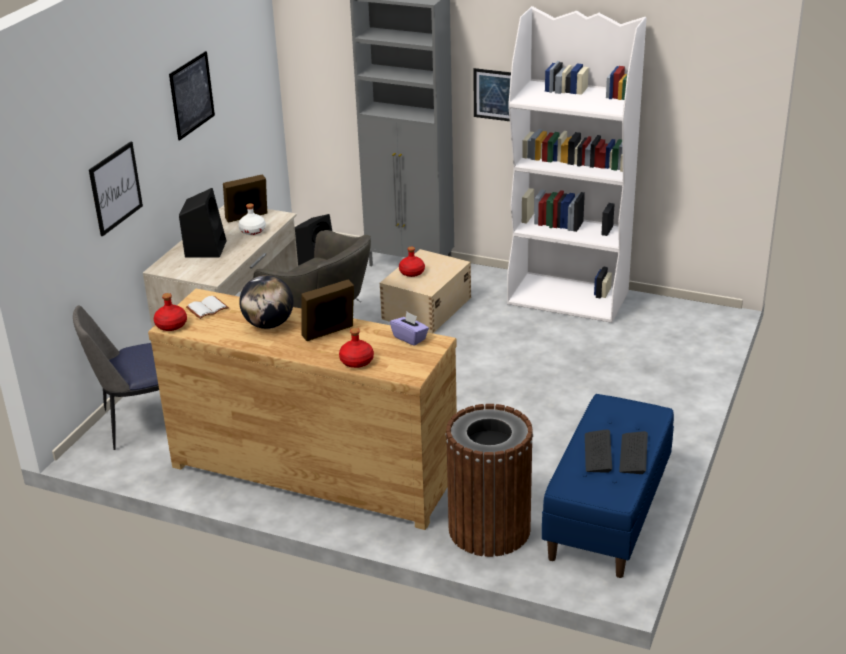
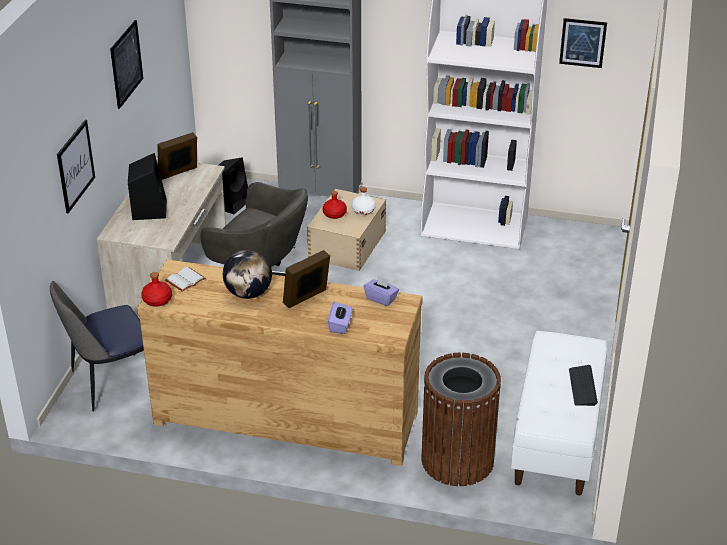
camera: 10 degrees left, 5 degrees up
white bottle [238,203,266,235] -> white bottle moved to [351,187,376,215]
red bottle [339,328,374,368] -> purple tissue box [328,302,352,334]
picture [473,68,511,121] -> picture moved to [559,18,607,68]
blue bench [542,394,674,578] -> white bench [511,331,607,496]
keyboard [585,429,612,473] -> none

